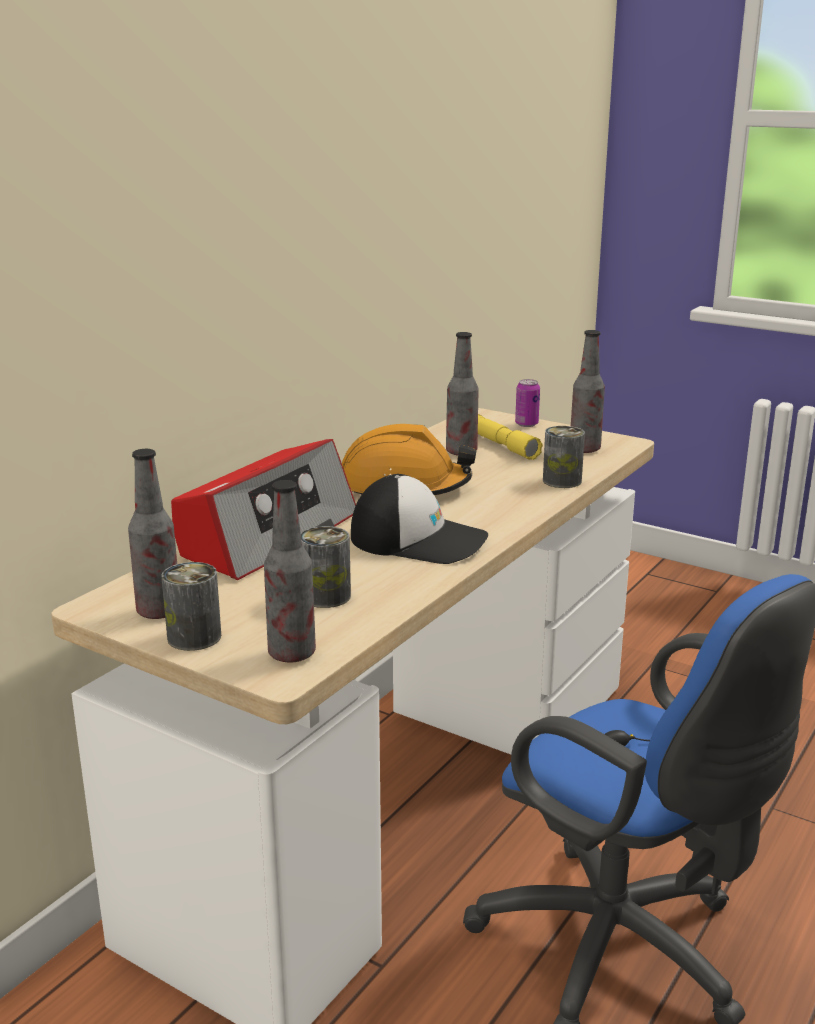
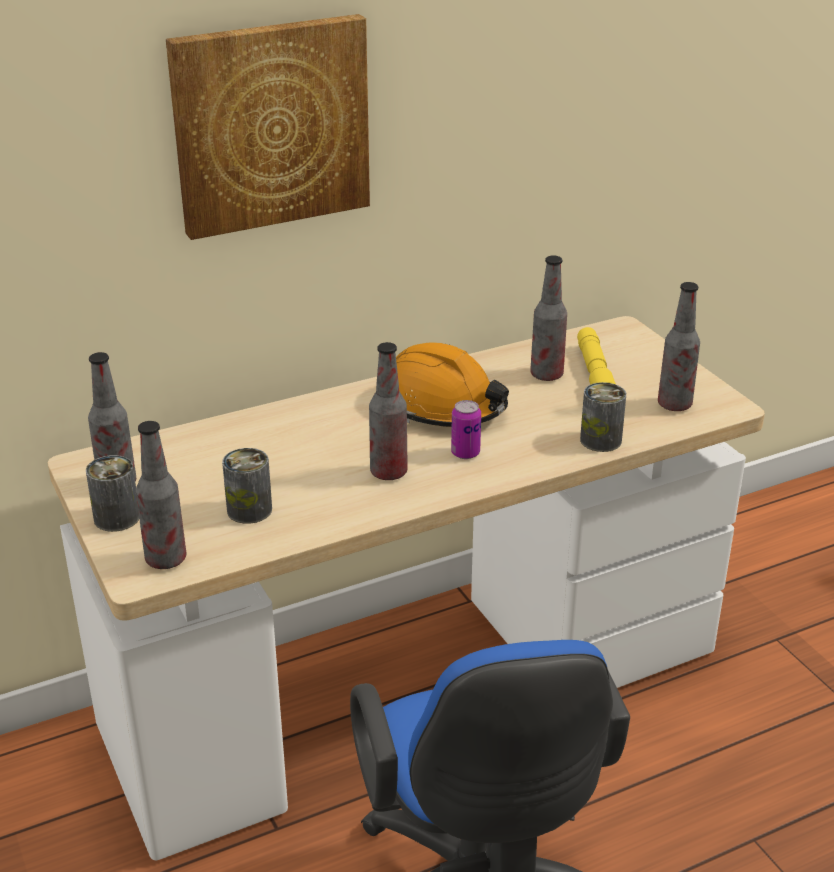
camera: 30 degrees right, 10 degrees up
radio [171,439,356,580] -> none
cap [351,474,488,564] -> bottle [369,342,408,480]
can [515,379,540,427] -> can moved to [451,400,481,459]
none -> picture [166,14,370,240]

